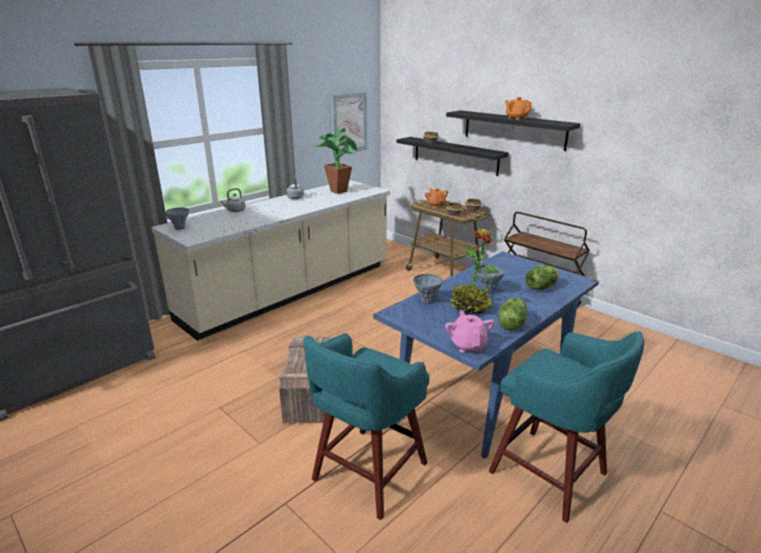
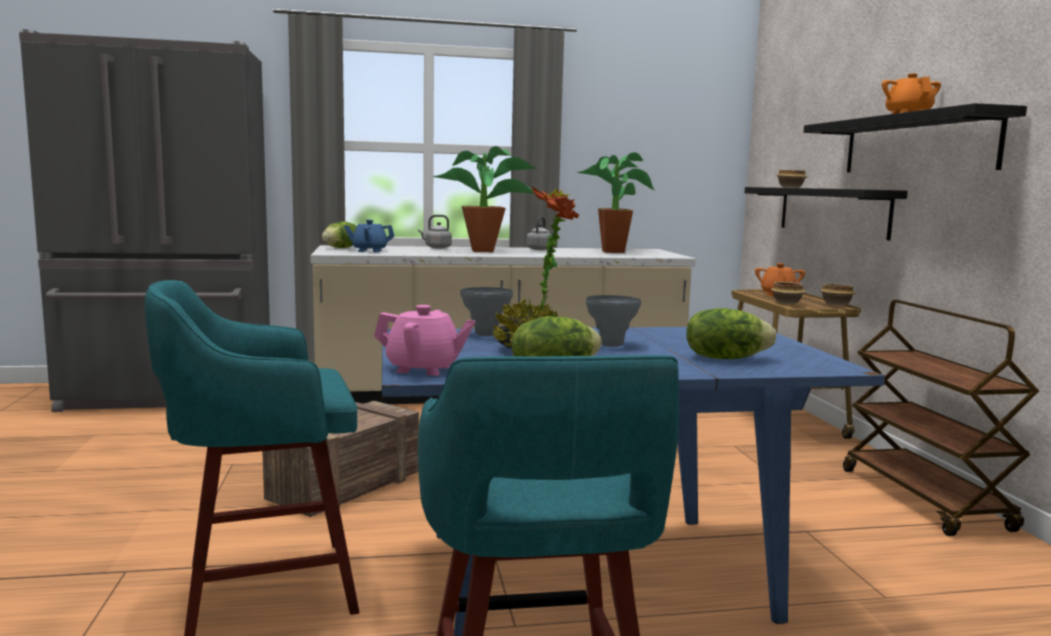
camera: 35 degrees right, 15 degrees down
grey vase [165,208,189,230] -> lettuce [322,221,357,248]
picture [331,92,367,154] -> none
pink teapot [445,310,494,353] -> pink teapot turned 75 degrees clockwise [374,305,475,376]
none -> blue teapot [344,220,395,252]
none -> potted plant [433,146,536,252]

